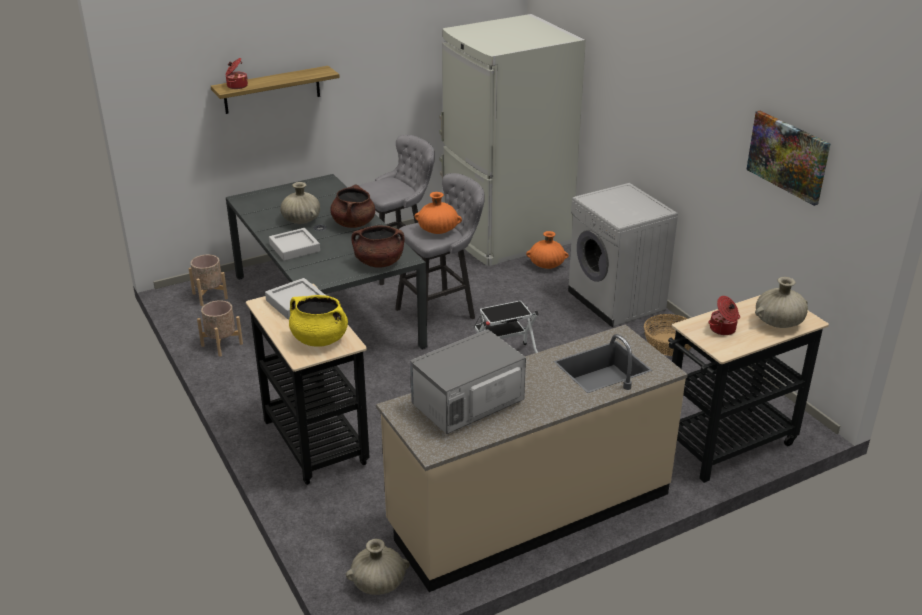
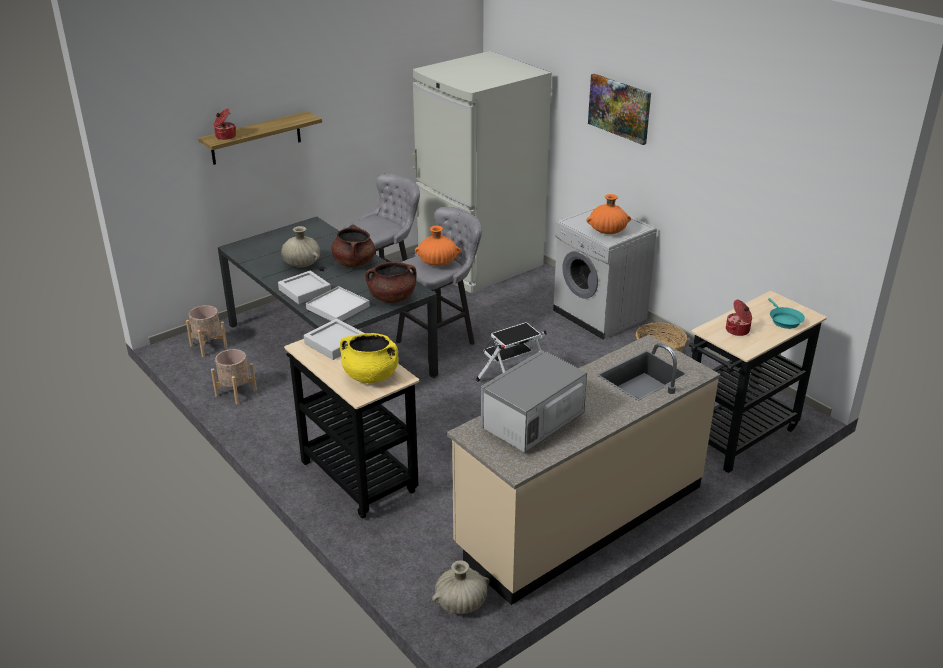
camera: 10 degrees left, 0 degrees up
orange vase [526,231,569,269] -> orange vase moved to [586,194,631,234]
picture [746,111,831,206] -> picture moved to [588,74,651,145]
beige vase [755,277,808,328] -> turquoise frying pan [768,298,805,329]
none -> white tray [306,286,370,321]

